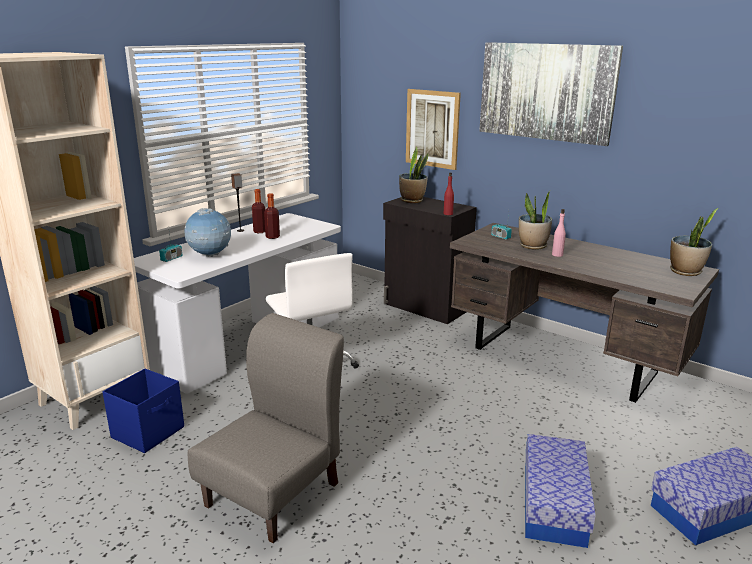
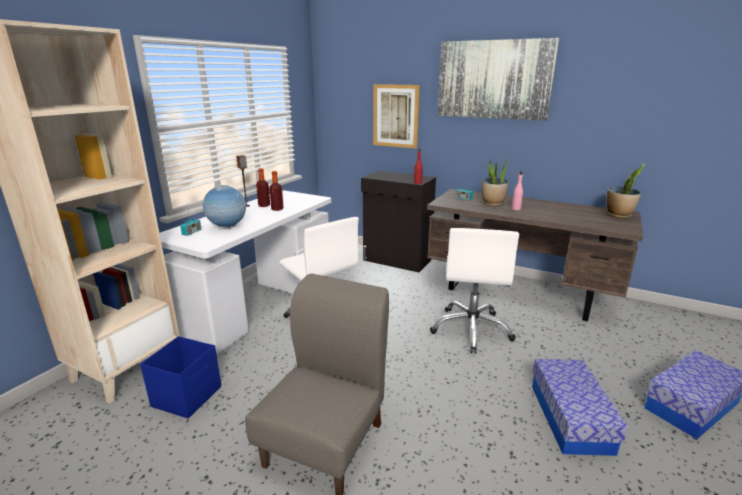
camera: 10 degrees left, 0 degrees up
potted plant [399,147,428,203] -> none
none -> white office chair [430,228,519,354]

